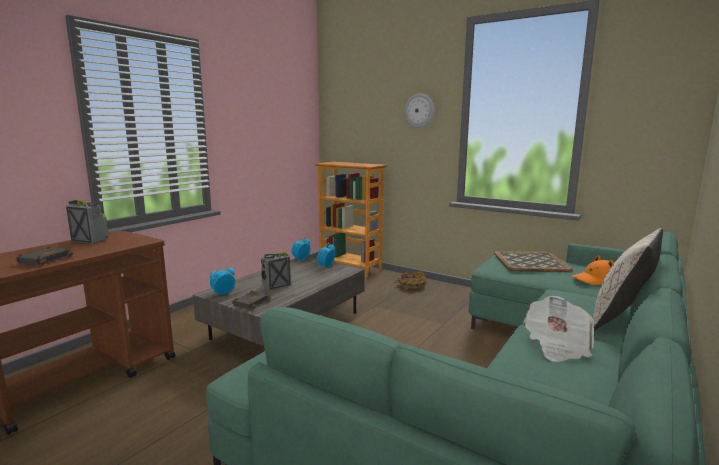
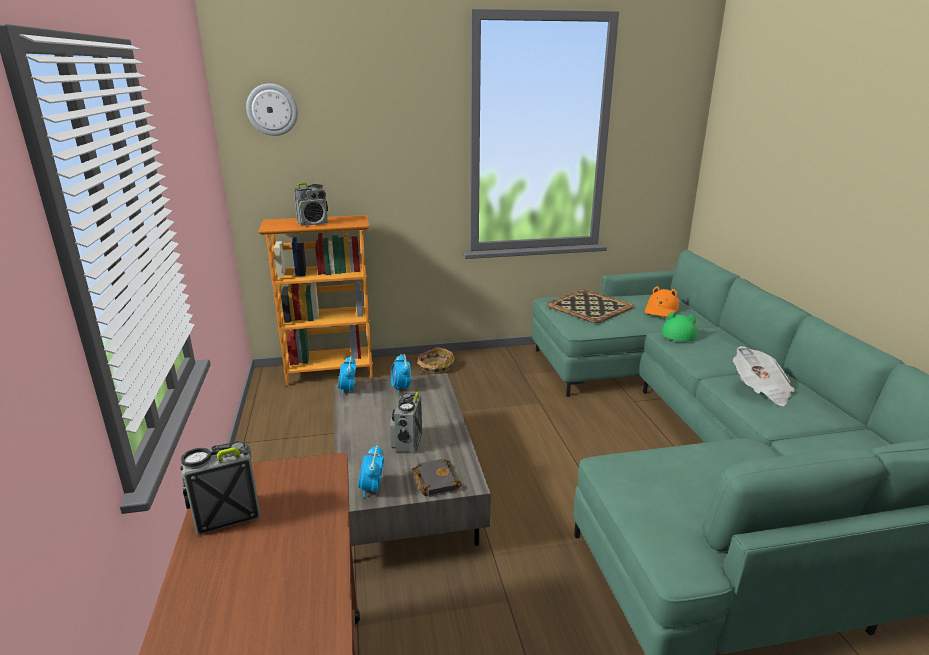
camera: 45 degrees left, 10 degrees up
black book [15,246,73,266] -> none
wall clock [404,93,434,128] -> wall clock moved to [246,83,298,136]
beige pillow [593,228,663,331] -> none
none -> radio [294,182,328,226]
none -> green hat [662,312,697,341]

